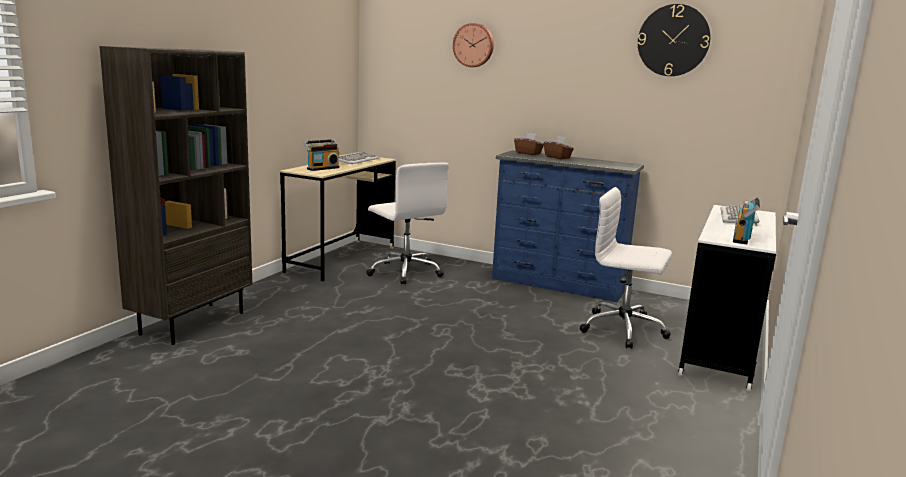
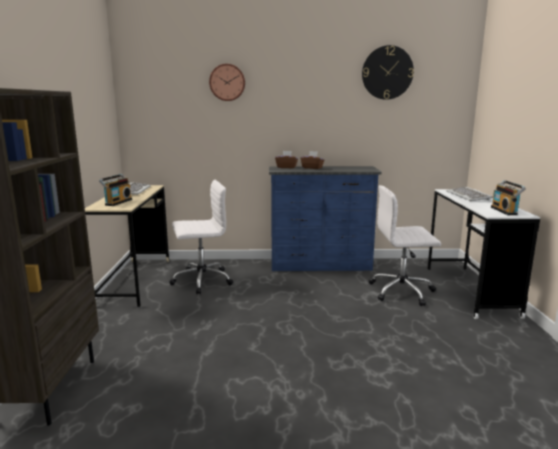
camera: 25 degrees left, 0 degrees up
white office chair [366,162,449,285] -> white office chair turned 45 degrees counterclockwise [169,180,233,294]

